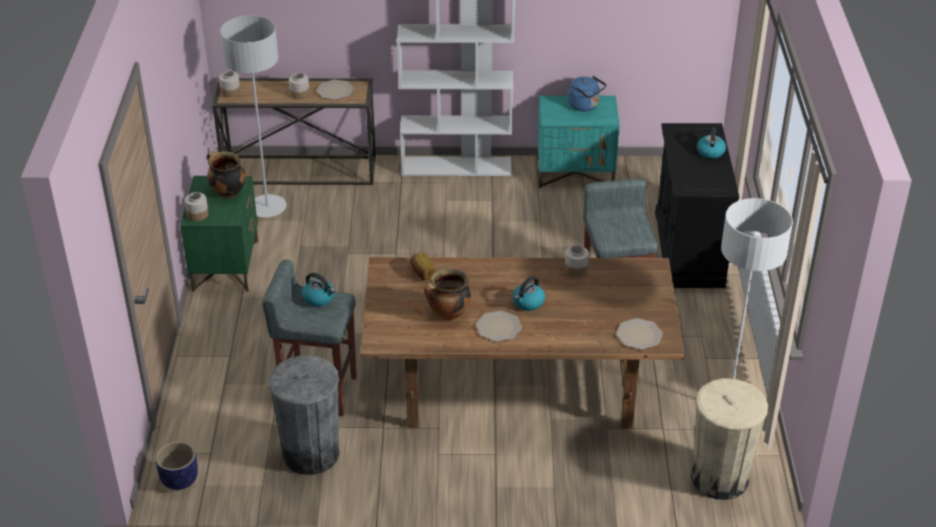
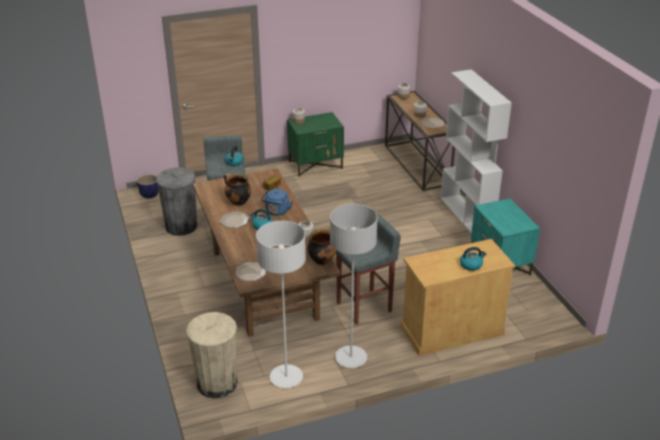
camera: 70 degrees right, 5 degrees down
cooking pot [207,151,246,198] -> cooking pot moved to [307,227,336,265]
grey floor lamp [220,15,287,218] -> grey floor lamp moved to [330,204,378,368]
blue kettle [568,76,606,112] -> blue kettle moved to [261,189,293,216]
black cabinet [655,123,739,288] -> beige cabinet [401,239,515,356]

